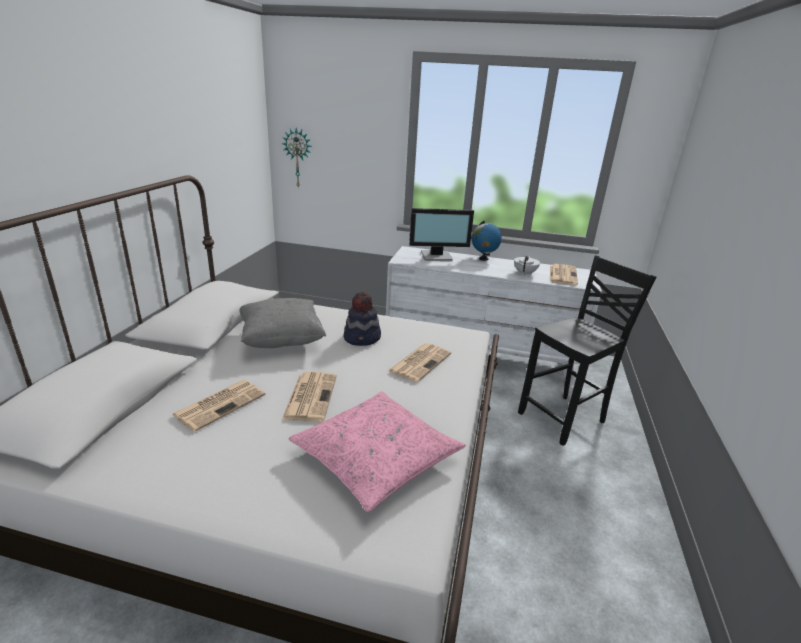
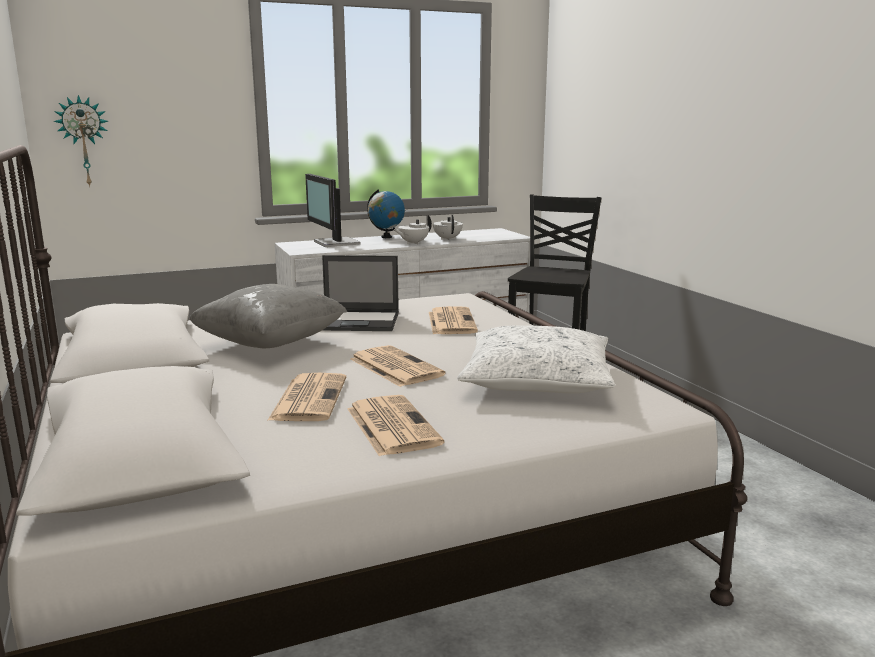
camera: 35 degrees left, 10 degrees down
pink pillow [289,391,466,512] -> white pillow [457,325,615,393]
hat [343,292,381,346] -> laptop [322,255,399,331]
monitor [409,208,474,261] -> monitor turned 105 degrees clockwise [305,174,361,247]
newspaper [550,264,578,285] -> newspaper moved to [347,395,445,456]
none -> white teapot [393,215,432,244]

